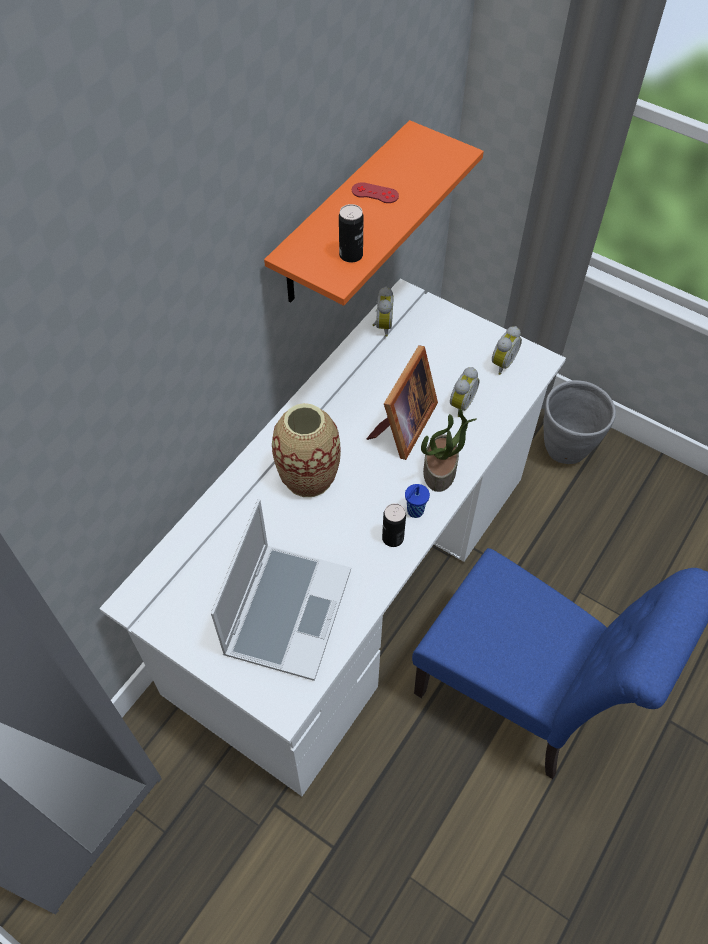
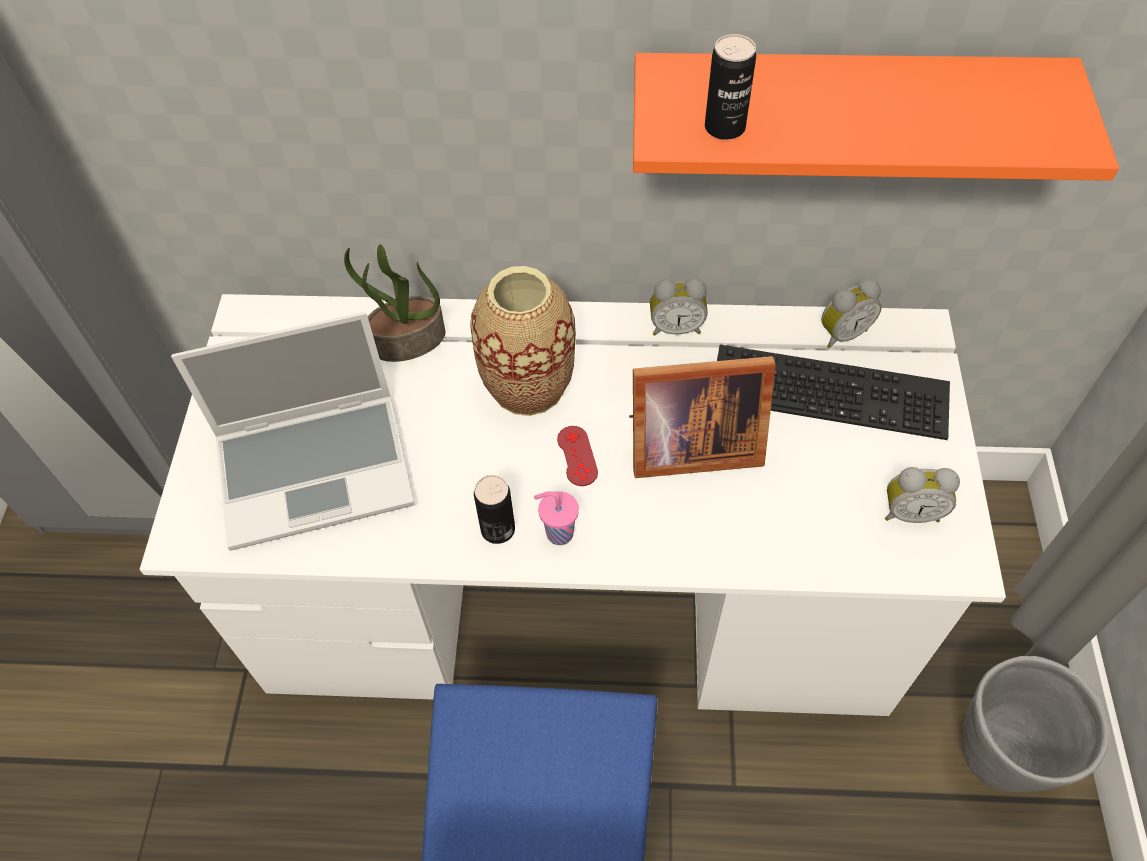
camera: 60 degrees right, 0 degrees up
red game controller [352,182,399,203] -> red game controller moved to [557,426,598,486]
blue cup [405,484,430,518] -> pink cup [534,491,579,545]
potted plant [421,409,476,492] -> potted plant moved to [344,244,445,362]
alarm clock [450,367,480,417] -> alarm clock moved to [650,278,708,336]
none -> keyboard [717,345,950,440]

